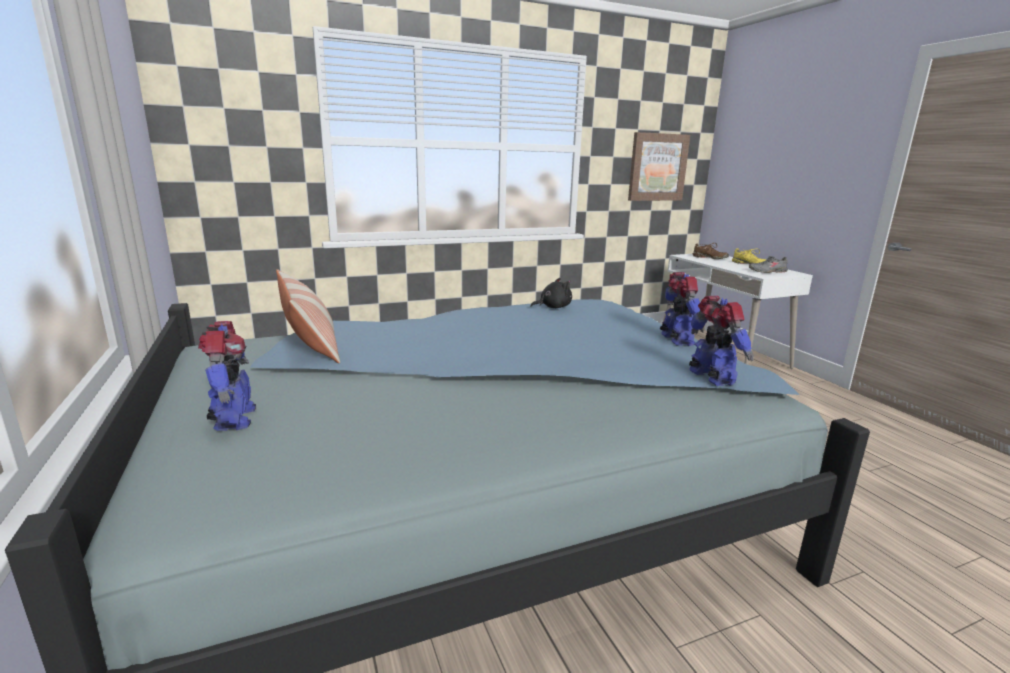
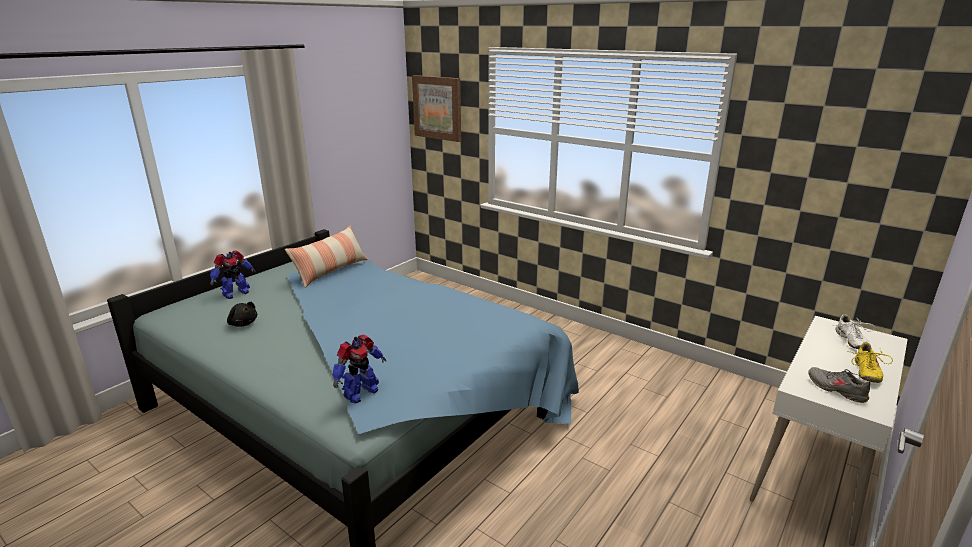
camera: 60 degrees right, 5 degrees up
black plush toy [530,278,572,308] -> black plush toy moved to [227,302,257,327]
picture [628,132,690,201] -> picture moved to [412,75,461,142]
toy robot [660,272,700,346] -> none
brown shoe [693,243,729,259] -> white shoe [832,314,874,349]

